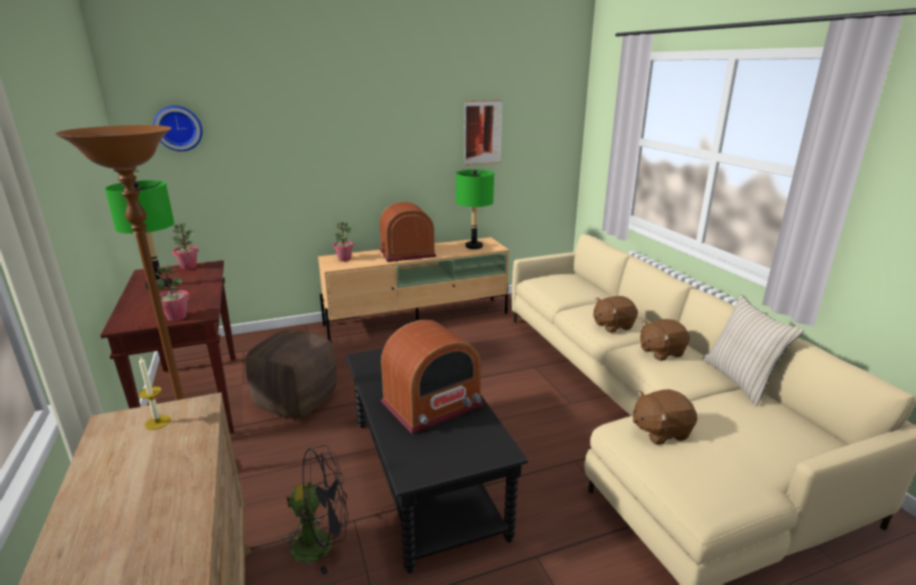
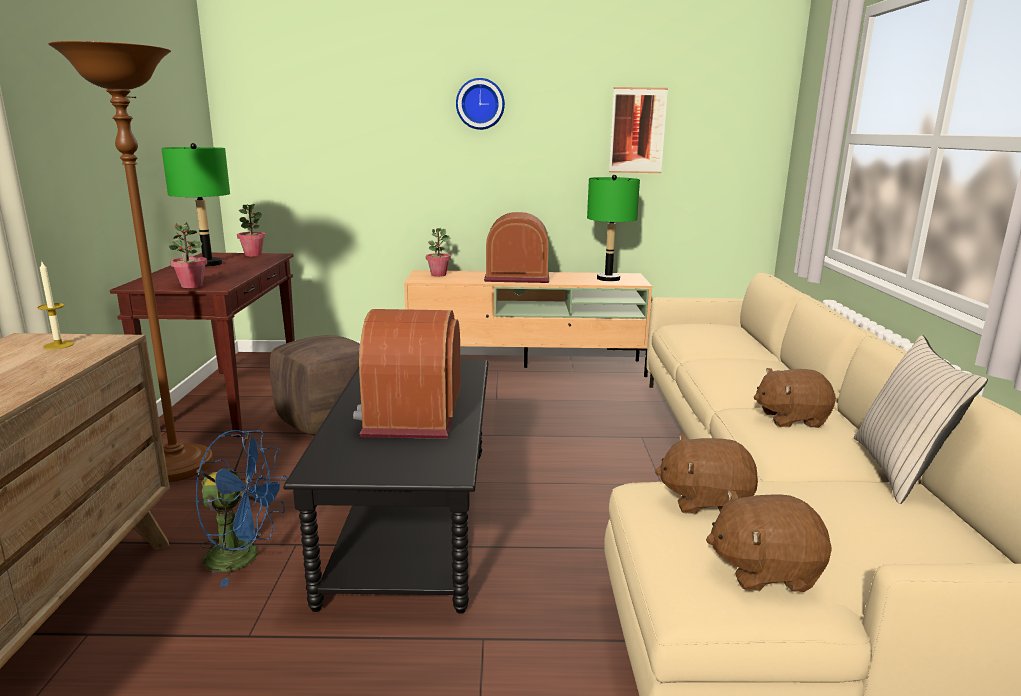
camera: 20 degrees right, 5 degrees down
wall clock [153,106,203,151] -> wall clock moved to [456,78,505,130]
black fan [279,445,348,575] -> blue fan [195,430,288,587]
radio [381,320,483,434] -> radio turned 105 degrees clockwise [353,309,461,439]
brown plush toy [593,296,638,333] -> brown plush toy moved to [706,490,832,592]

